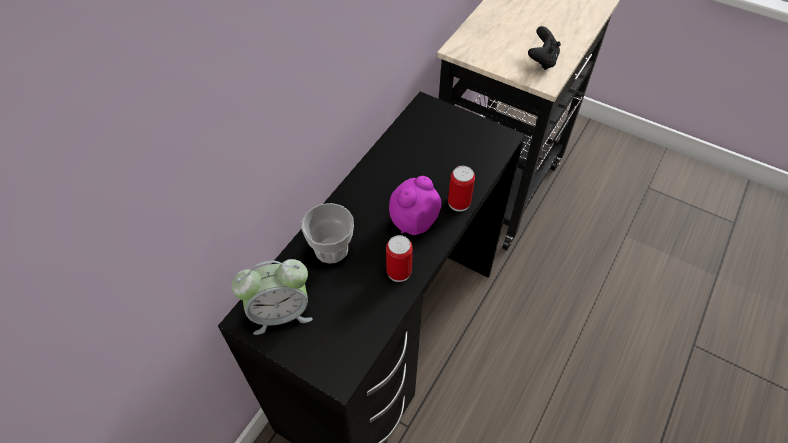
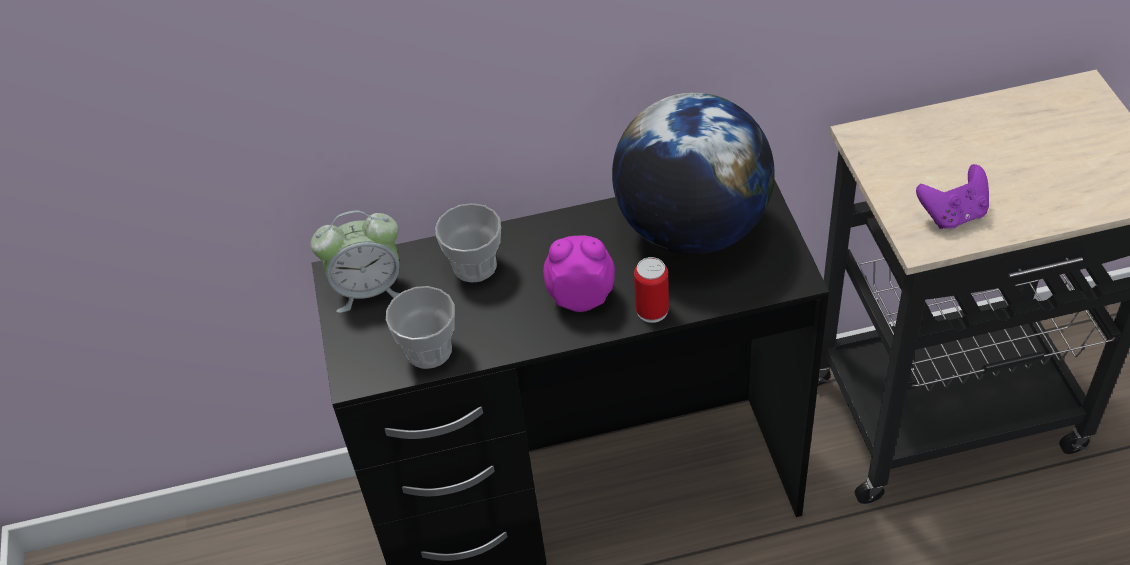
camera: 50 degrees right, 5 degrees down
alarm clock [232,259,313,335] -> alarm clock turned 45 degrees counterclockwise [311,210,400,313]
can [386,235,413,282] -> none
black game controller [528,26,561,70] -> purple game controller [916,164,989,229]
none -> cup [386,286,455,369]
none -> globe [612,92,774,255]

